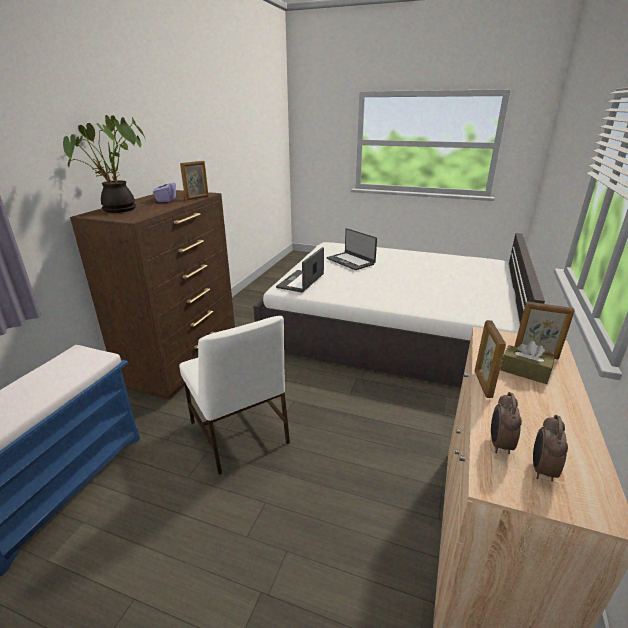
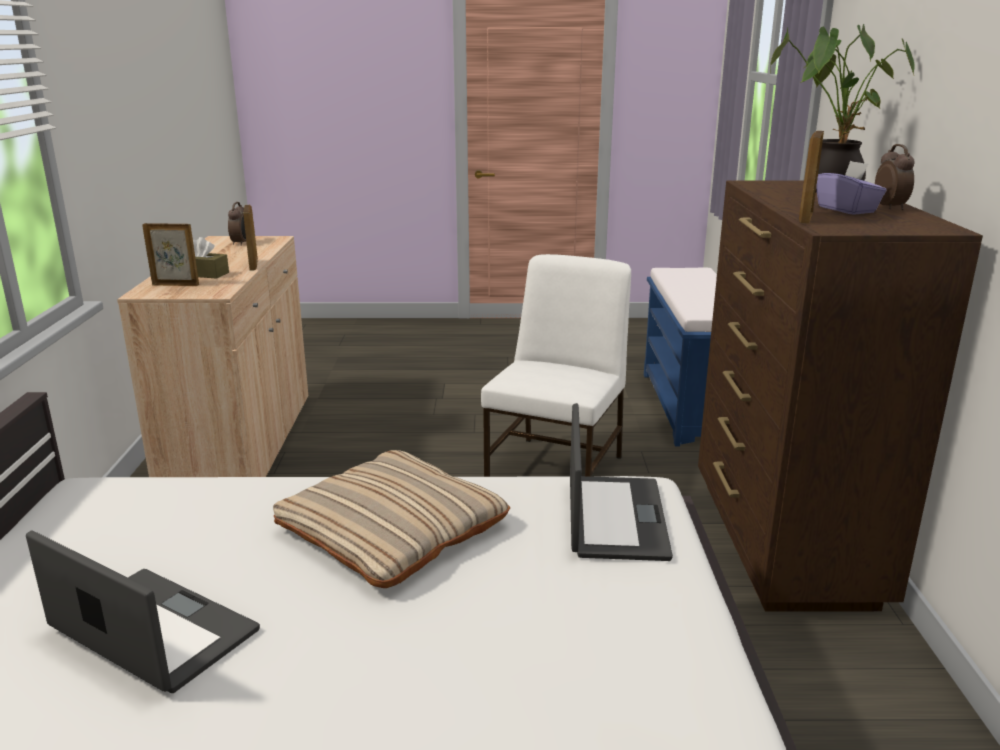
camera: 160 degrees right, 5 degrees down
white chair [179,316,290,475] -> white chair turned 75 degrees clockwise [481,254,631,477]
laptop [326,228,377,270] -> laptop moved to [26,531,260,693]
alarm clock [491,392,522,454] -> alarm clock moved to [875,144,915,210]
none -> beige pillow [273,450,510,588]

